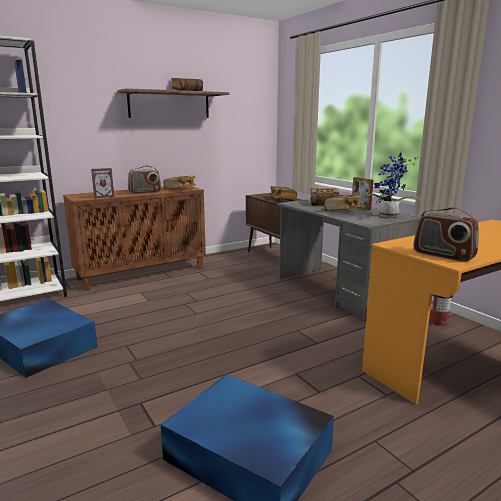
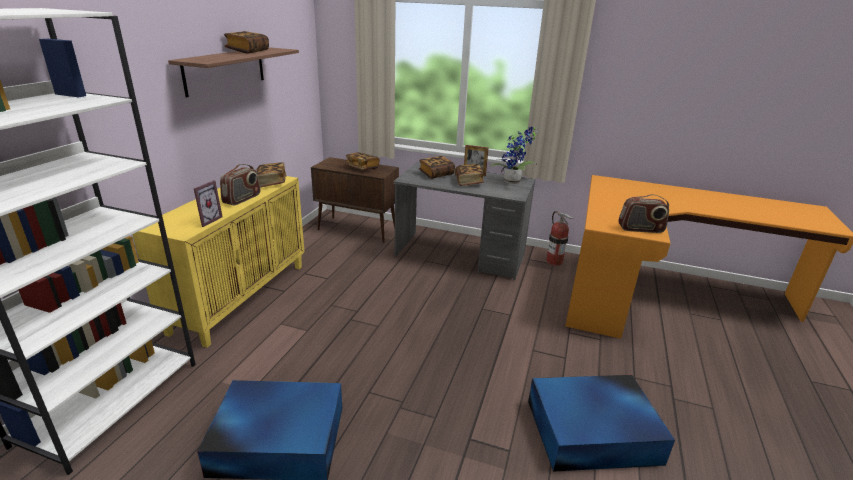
camera: 40 degrees left, 10 degrees up
brown cabinet [63,186,206,291] -> yellow cabinet [132,176,305,348]

